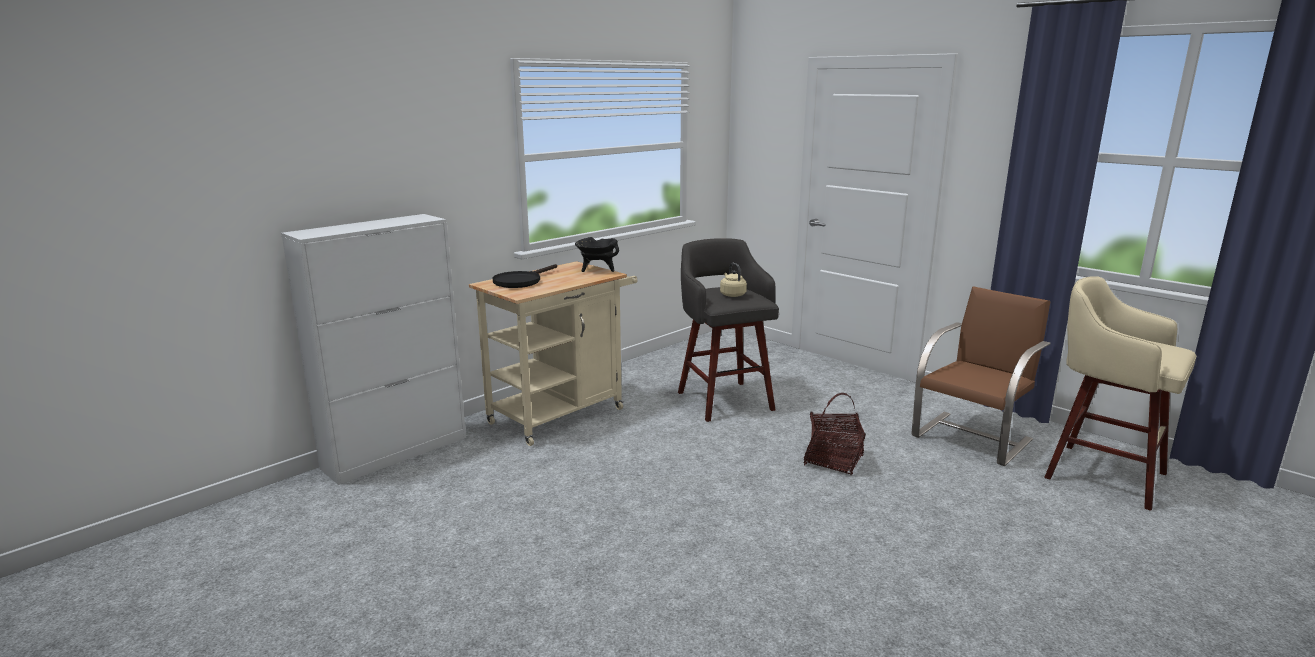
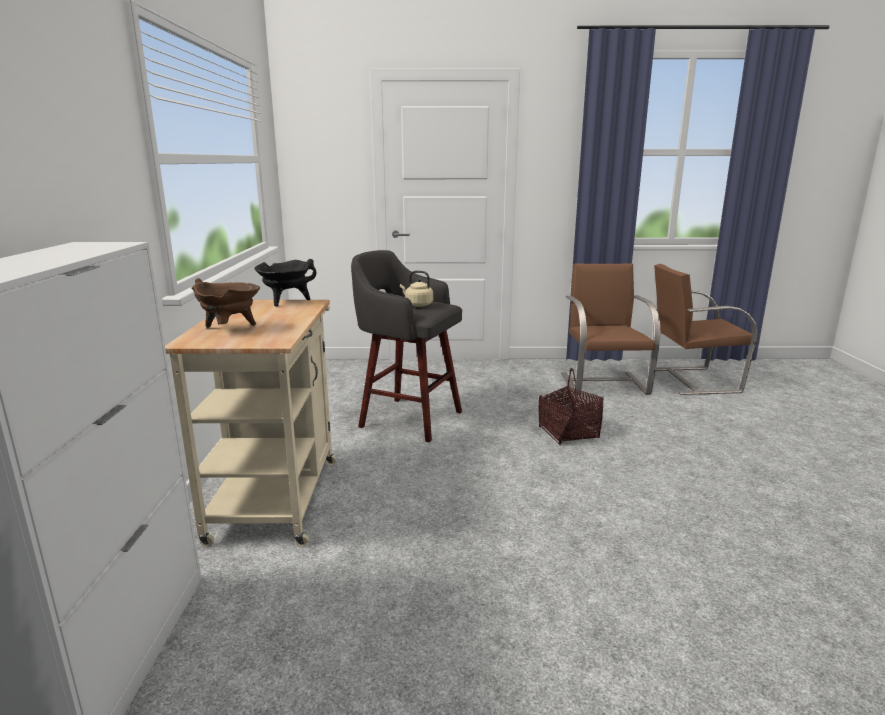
camera: 45 degrees left, 0 degrees up
black frying pan [492,264,557,288] -> brown cooking pot [191,278,260,328]
beige stool [1044,276,1197,511] -> brown chair [654,264,757,395]

